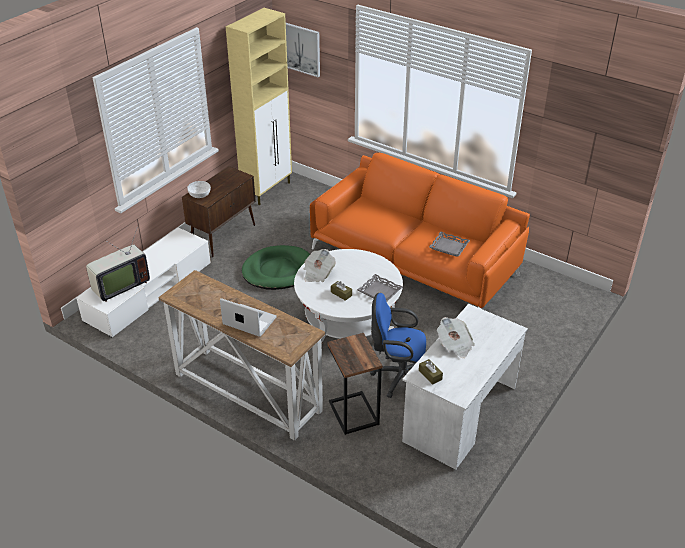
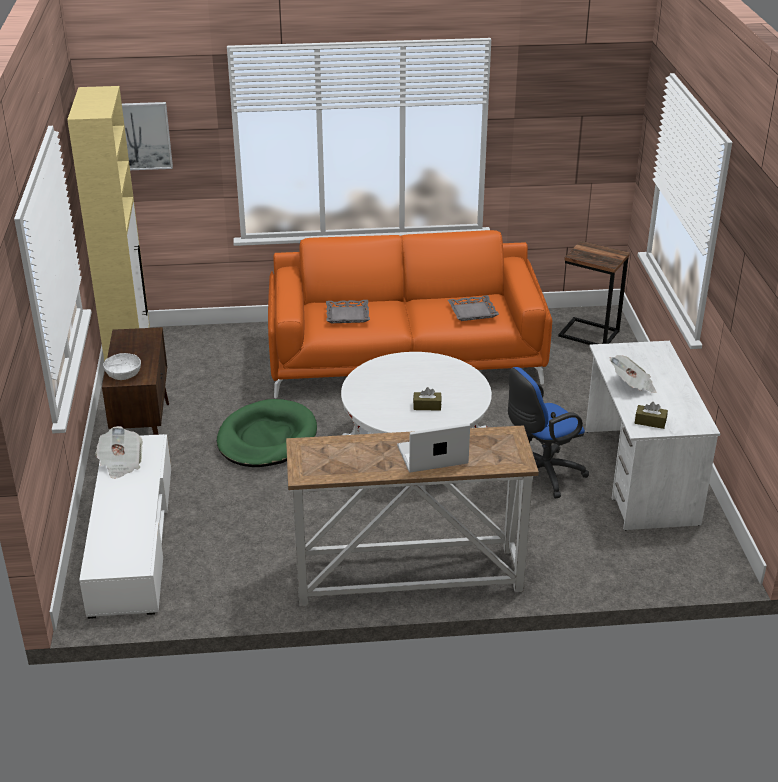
camera: 40 degrees left, 5 degrees down
television [86,226,150,302] -> none
newspaper [304,249,335,282] -> newspaper moved to [95,426,143,479]
side table [327,333,382,435] -> side table moved to [558,241,630,345]
grey tray [357,274,403,302] -> grey tray moved to [326,300,370,323]

